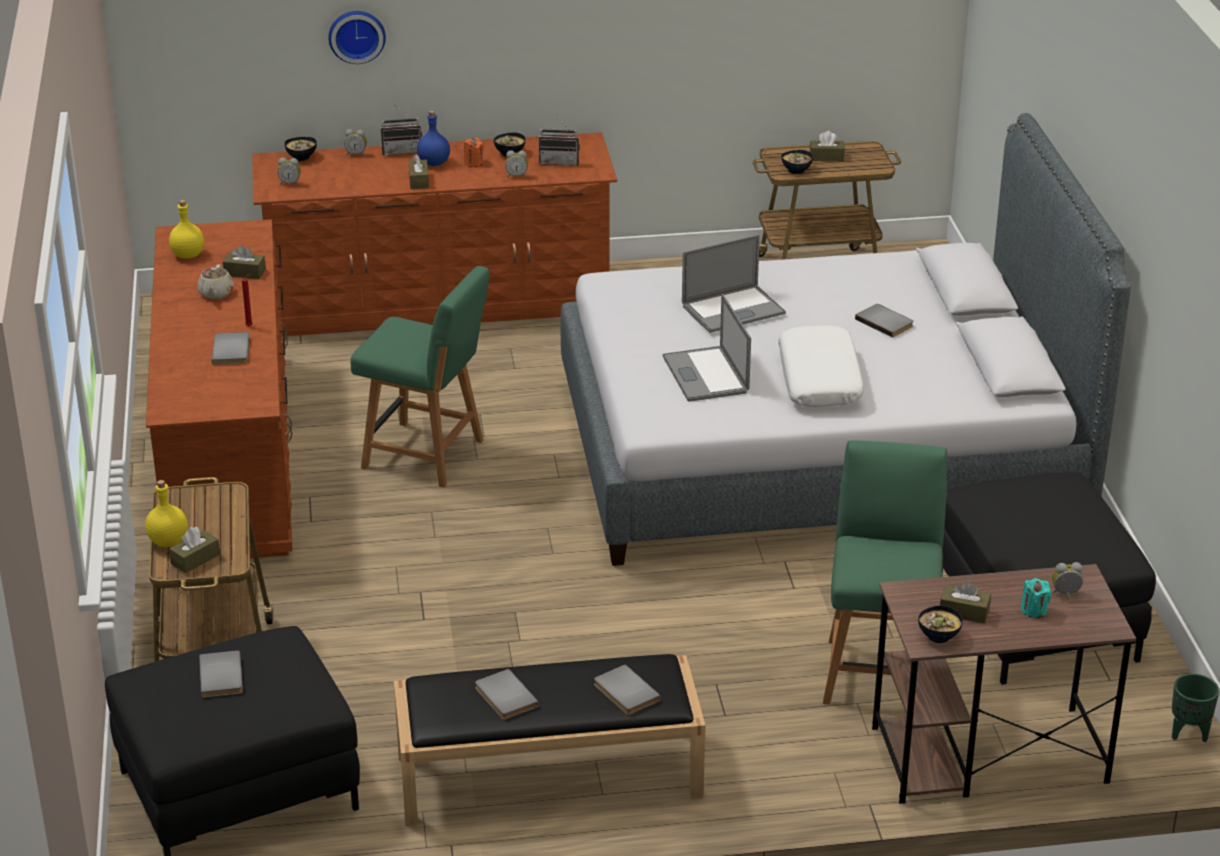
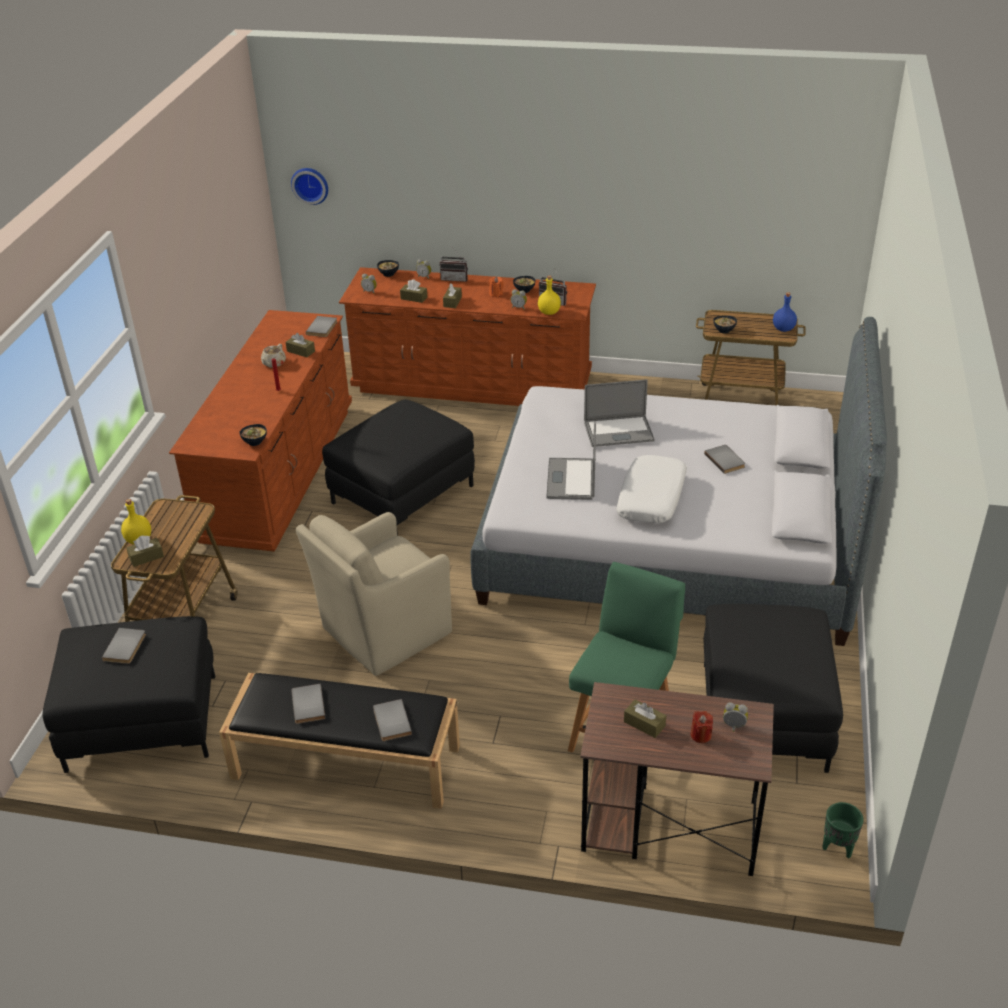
camera: 20 degrees right, 5 degrees up
yellow bottle [169,200,204,259] -> yellow bottle moved to [538,275,561,315]
grey book [212,332,250,365] -> grey book moved to [306,316,337,337]
wall clock [328,11,386,64] -> wall clock moved to [291,168,328,205]
green chair [350,266,489,488] -> black ottoman [322,399,475,536]
blue bottle [417,111,450,166] -> blue bottle moved to [773,292,797,332]
brown tissue box [810,131,845,162] -> brown tissue box moved to [400,279,427,303]
bowl [918,605,963,643] -> bowl moved to [240,424,267,446]
turquoise candle [1021,578,1051,618] -> red candle [691,711,713,743]
none -> beige armchair [296,512,452,676]

